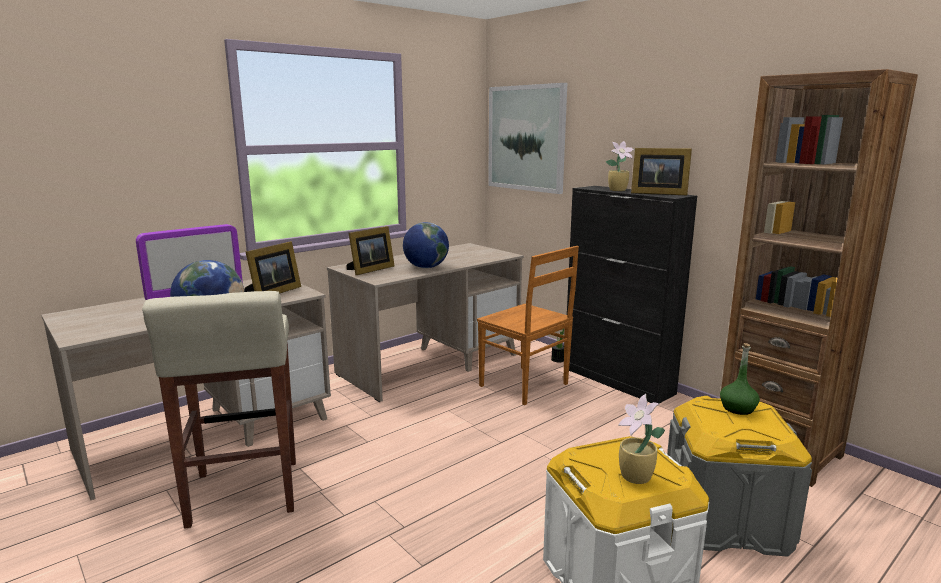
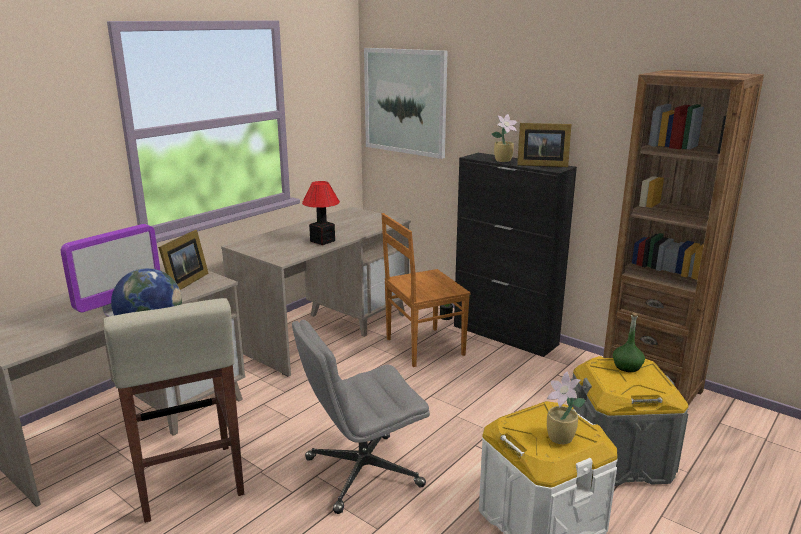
camera: 10 degrees left, 5 degrees up
picture frame [347,226,395,275] -> none
globe [403,222,449,268] -> table lamp [302,181,340,245]
brown chair [477,246,579,405] -> brown chair turned 120 degrees clockwise [382,213,470,367]
none -> grey office chair [292,320,430,514]

